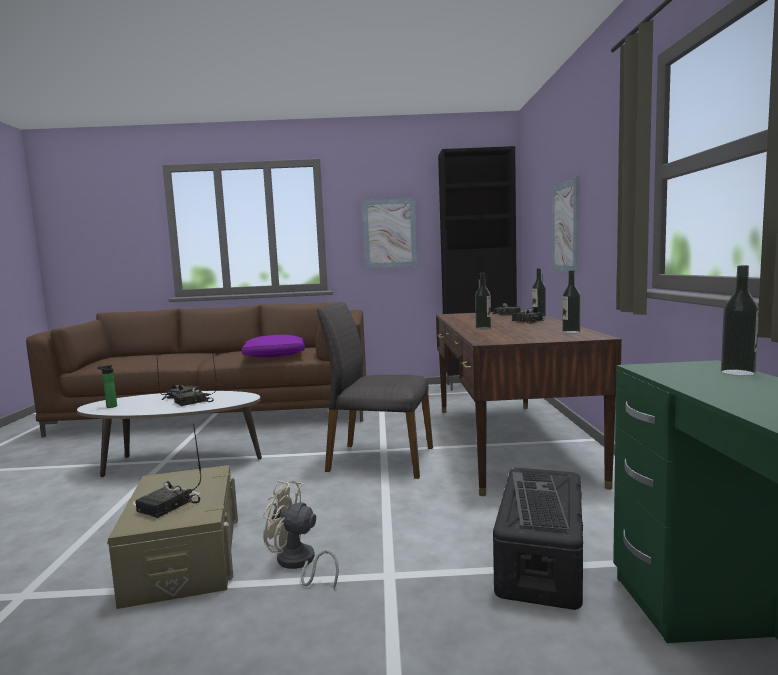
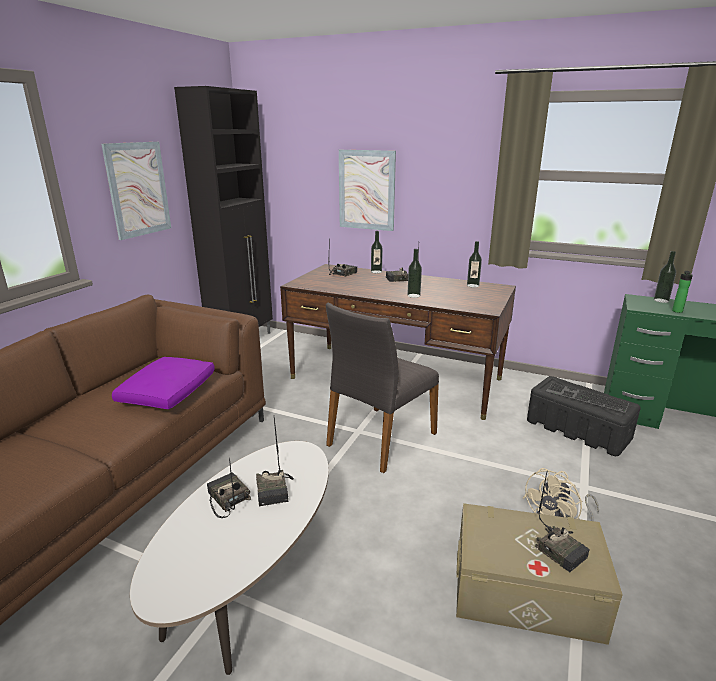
camera: 65 degrees left, 15 degrees up
bottle [97,365,117,408] -> bottle moved to [672,271,693,313]

